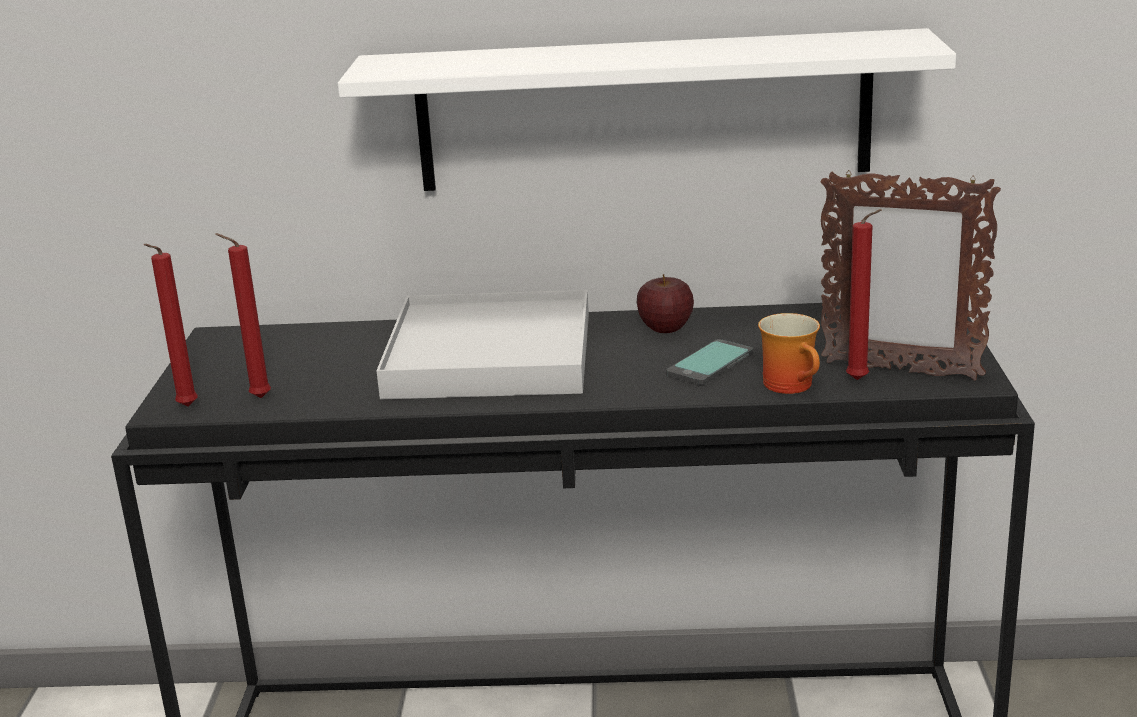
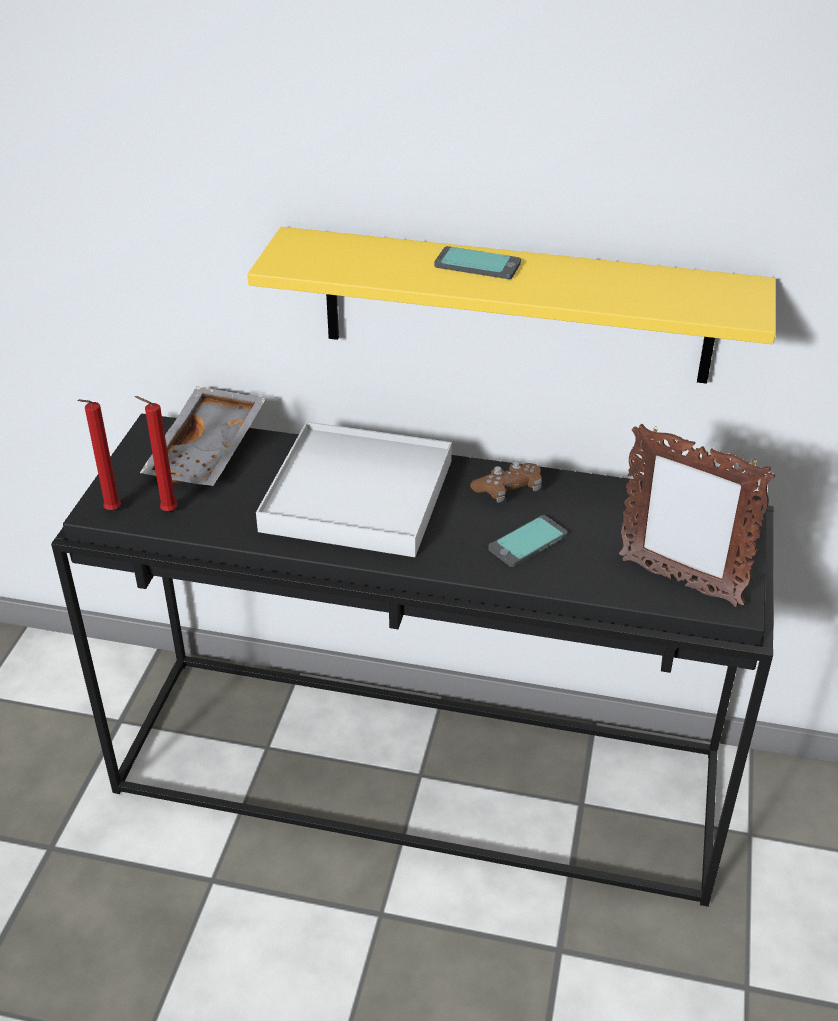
camera: 10 degrees right, 15 degrees up
white shelf [338,28,956,191] -> yellow shelf [247,227,776,384]
apple [637,274,694,333] -> brown game controller [470,461,542,503]
mug [758,313,820,394] -> none
red candle [846,209,882,380] -> none
none -> grey tray [140,386,266,486]
none -> phone [434,246,521,279]

